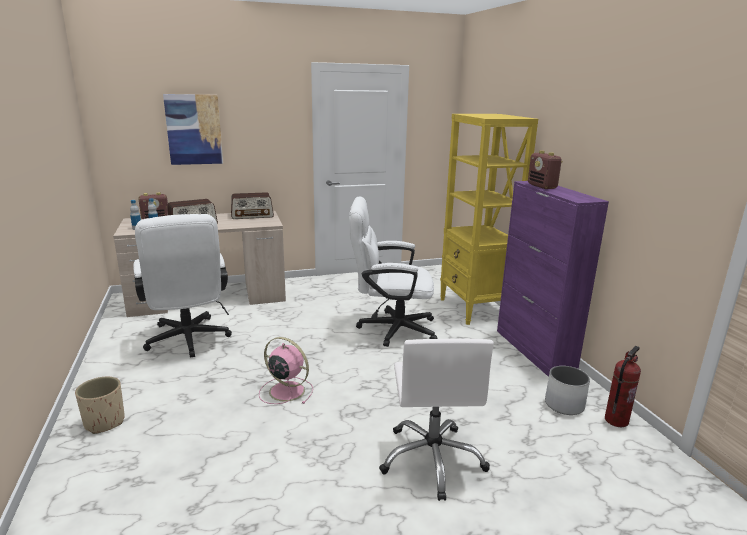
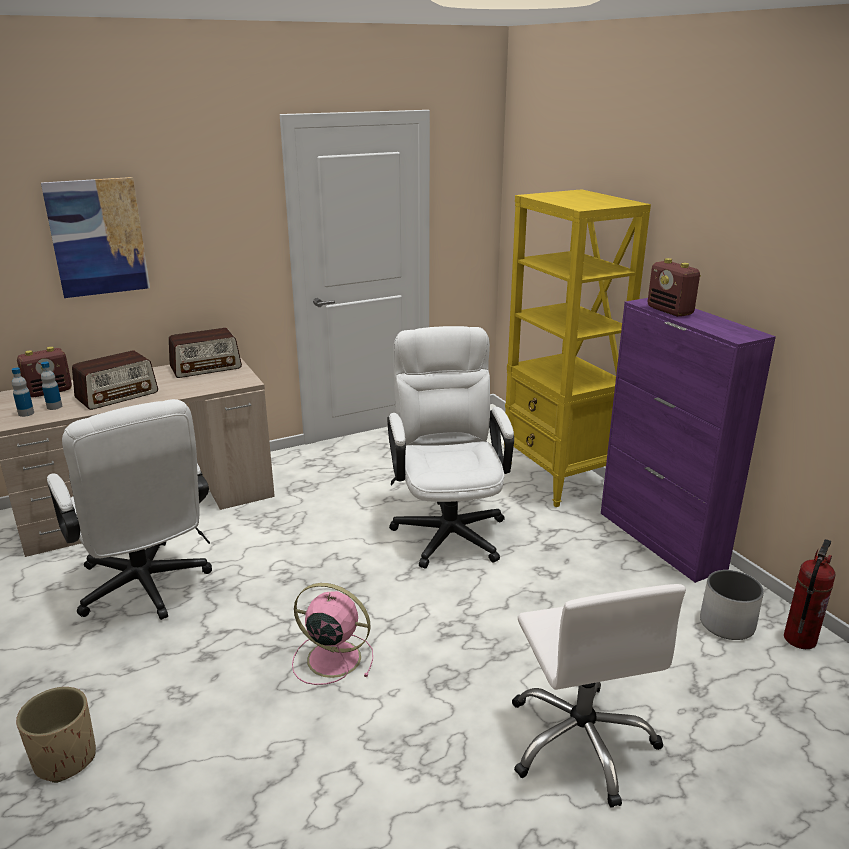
camera: 10 degrees left, 5 degrees up
white office chair [349,196,437,347] -> white office chair turned 90 degrees clockwise [387,326,514,569]

